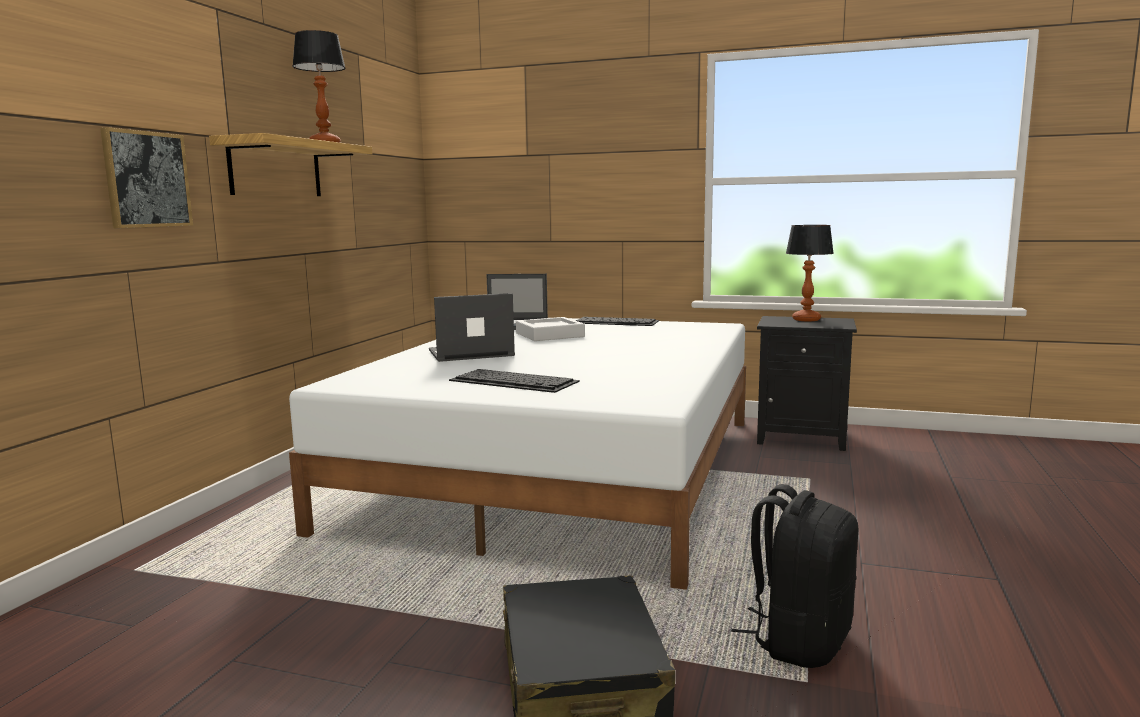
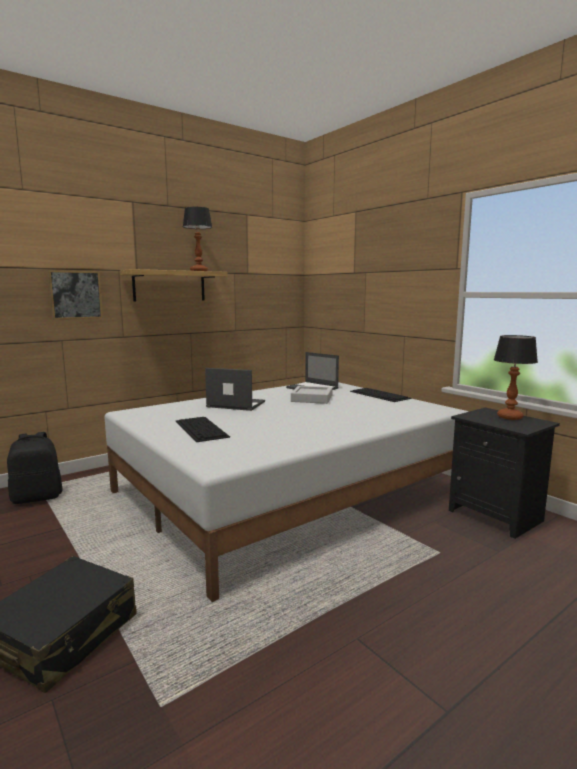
camera: 35 degrees right, 0 degrees up
black backpack [731,484,859,668] -> black backpack moved to [7,432,63,504]

